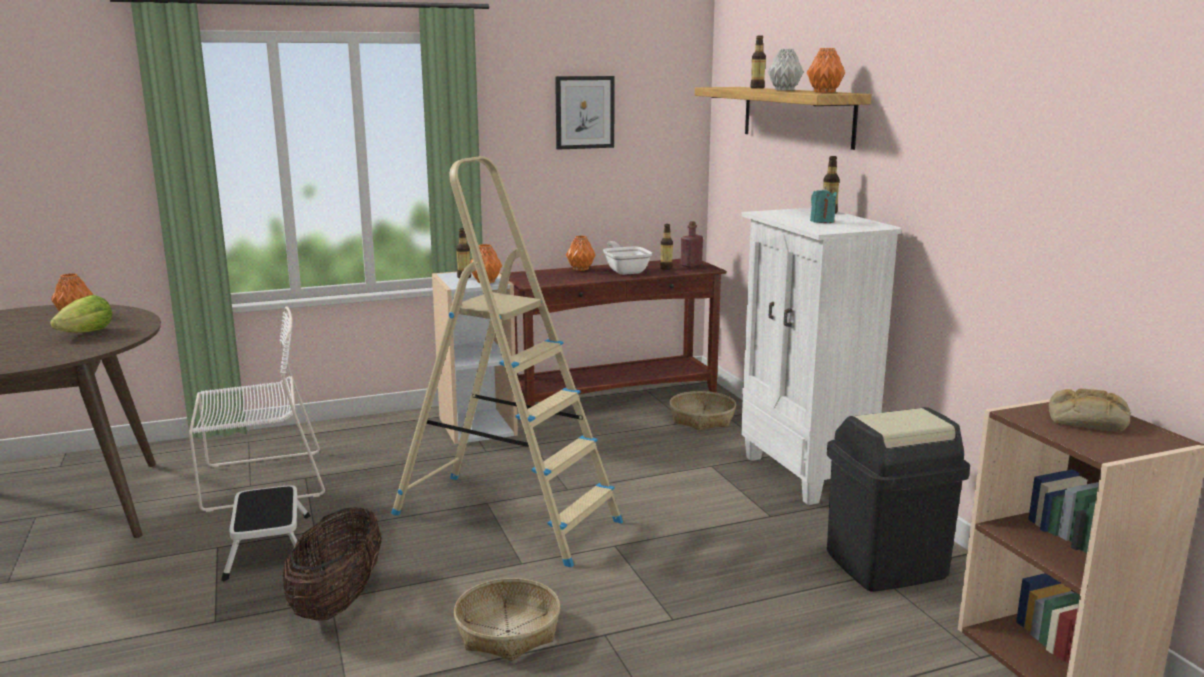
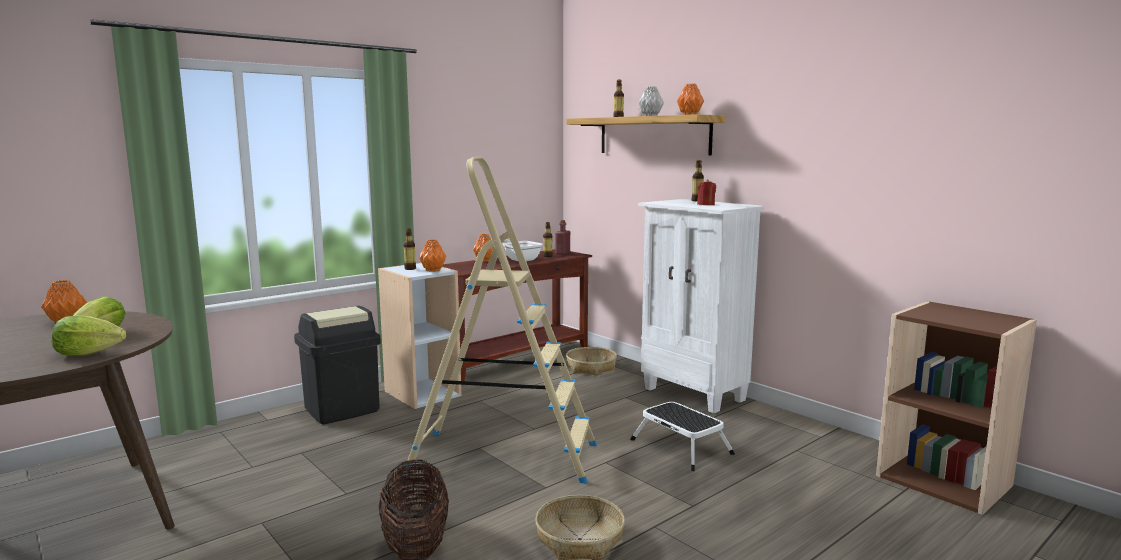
camera: 20 degrees left, 5 degrees down
white chair [189,306,325,512] -> none
black step ladder [221,485,310,581] -> black step ladder moved to [630,402,735,471]
picture [555,76,615,150] -> none
turquoise candle [810,186,837,223] -> red candle [697,179,716,205]
black trash can [827,407,970,592] -> black trash can moved to [294,306,381,424]
bread [1049,389,1131,432] -> none
none -> lettuce [51,315,126,356]

